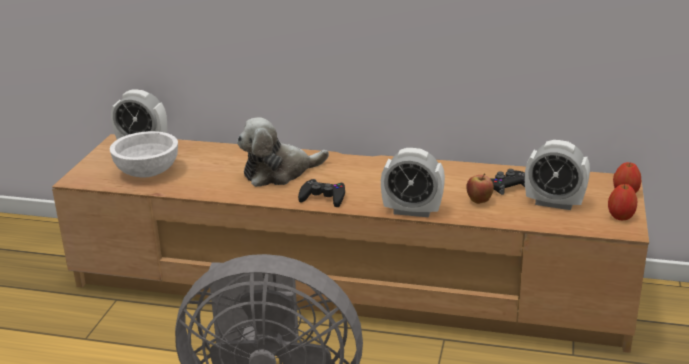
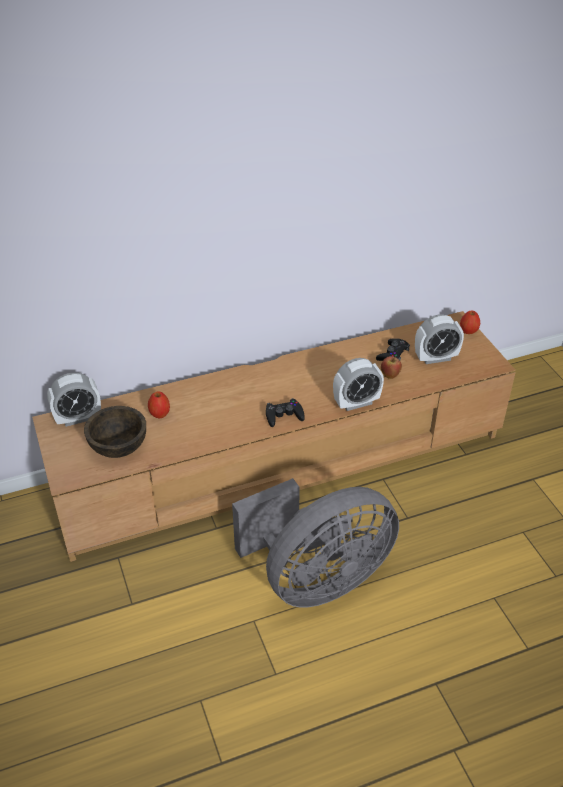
camera: 35 degrees left, 15 degrees up
white bowl [110,131,178,178] -> brown bowl [84,406,146,458]
plush toy [237,117,329,187] -> none
apple [608,184,637,220] -> apple moved to [148,391,170,419]

